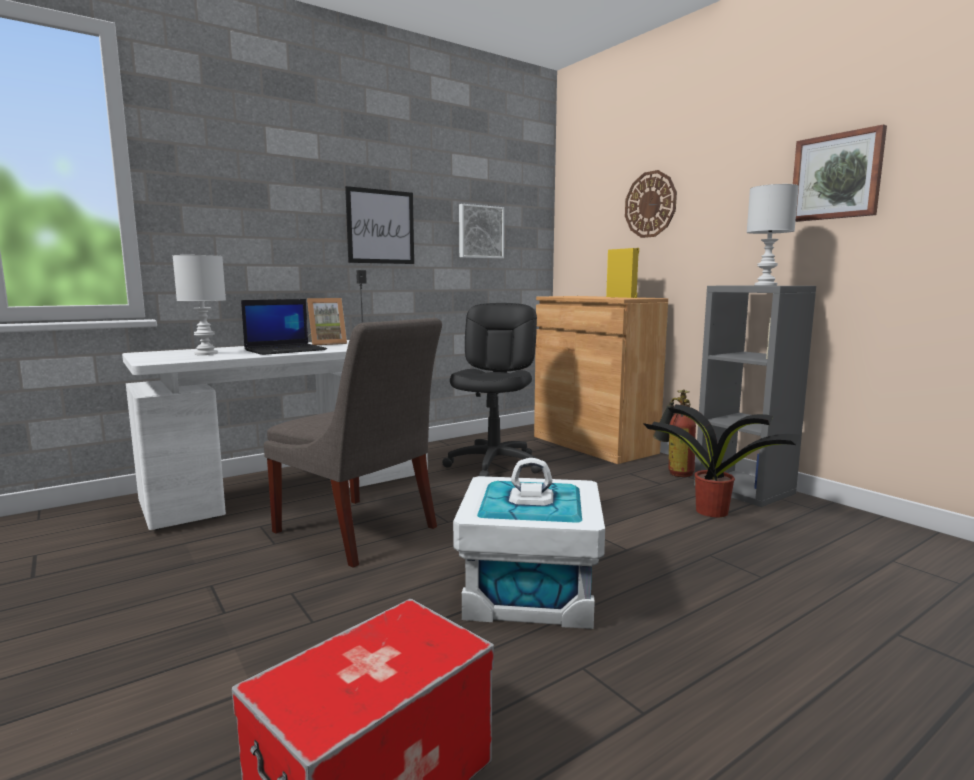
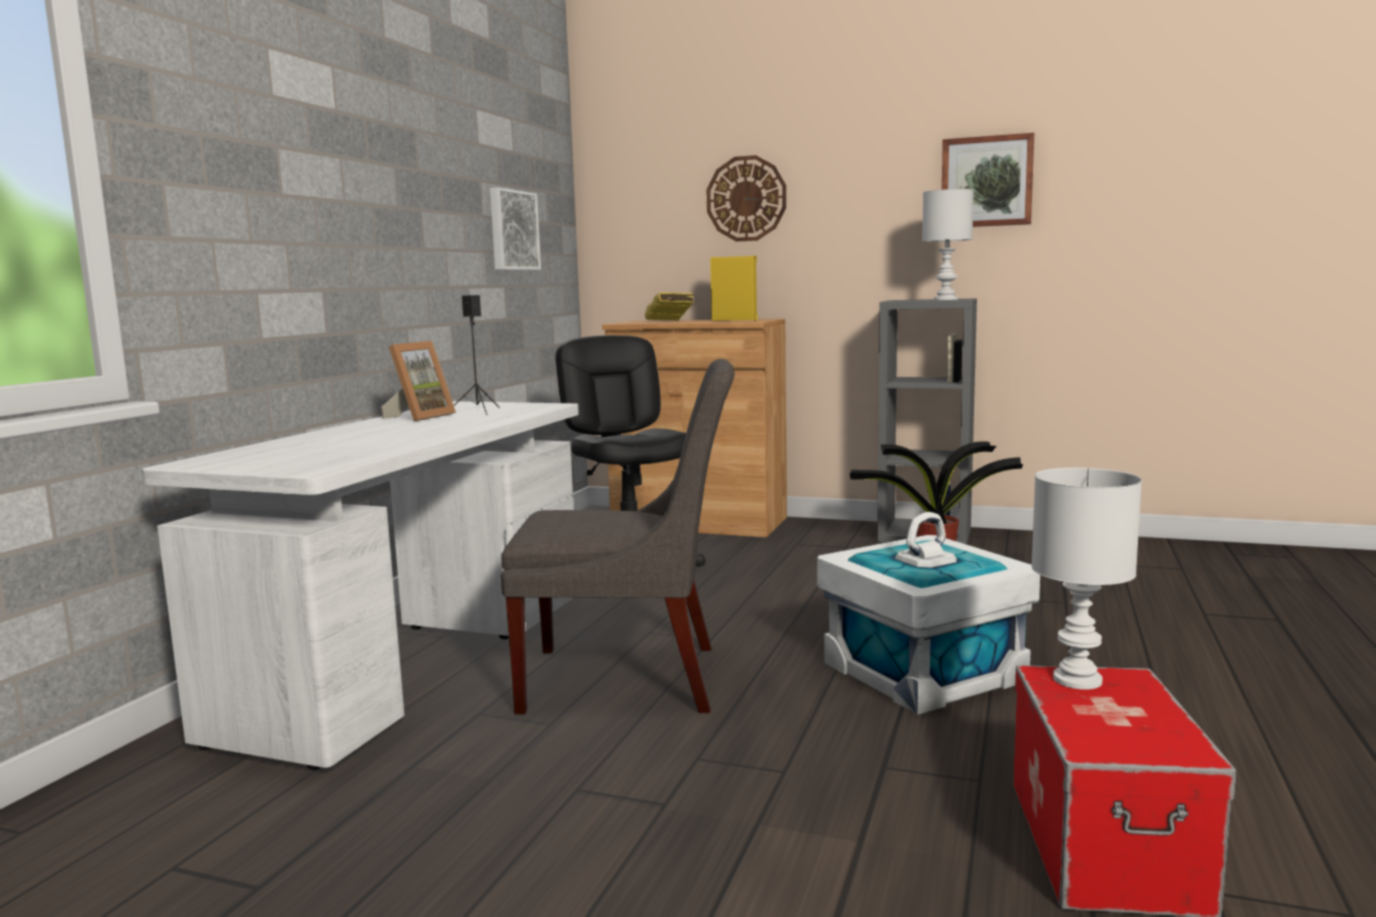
camera: 35 degrees left, 0 degrees up
white table lamp [172,255,226,355] -> white table lamp moved to [1031,468,1142,690]
laptop [241,299,327,355] -> none
picture [345,186,414,264] -> none
fire extinguisher [653,389,696,477] -> none
none -> yellow book [645,292,694,321]

